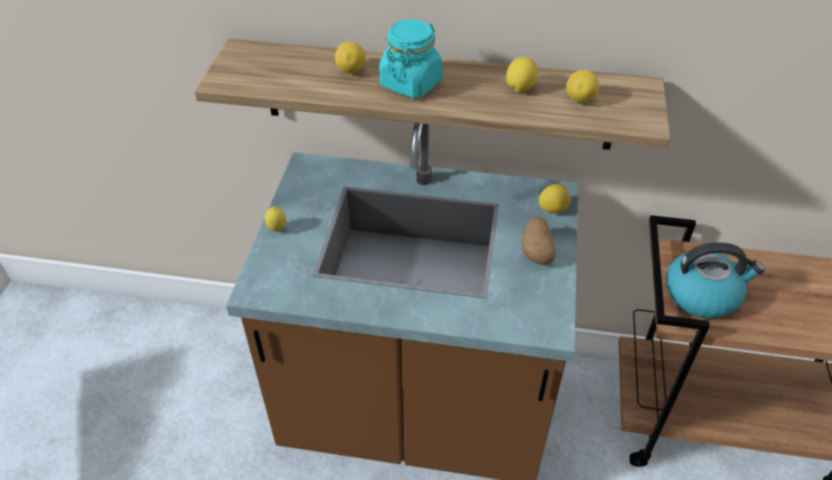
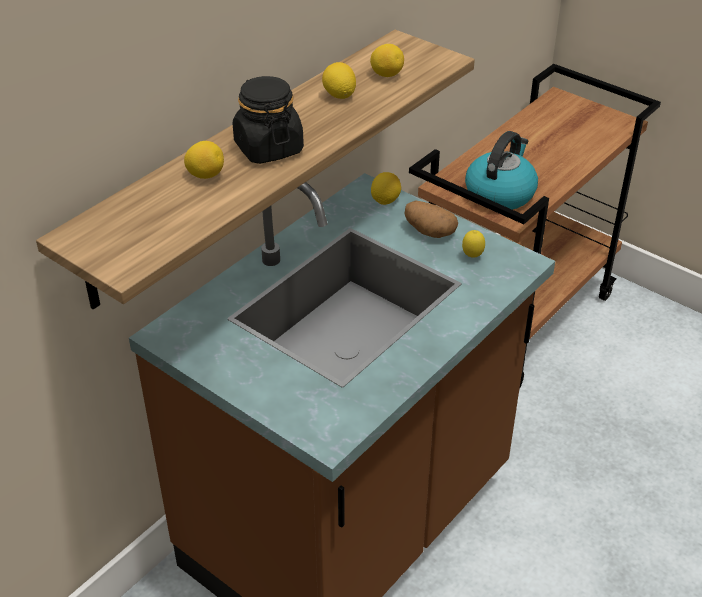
camera: 60 degrees left, 5 degrees down
lemon [265,207,286,231] -> lemon moved to [462,230,485,258]
turquoise jar [379,19,443,98] -> black jar [233,76,304,164]

